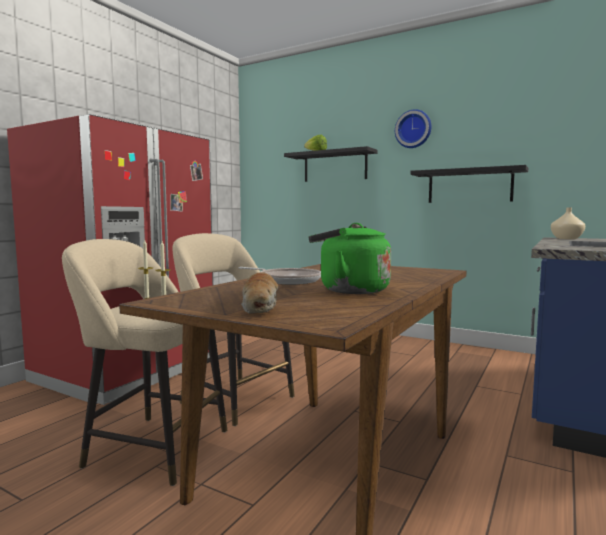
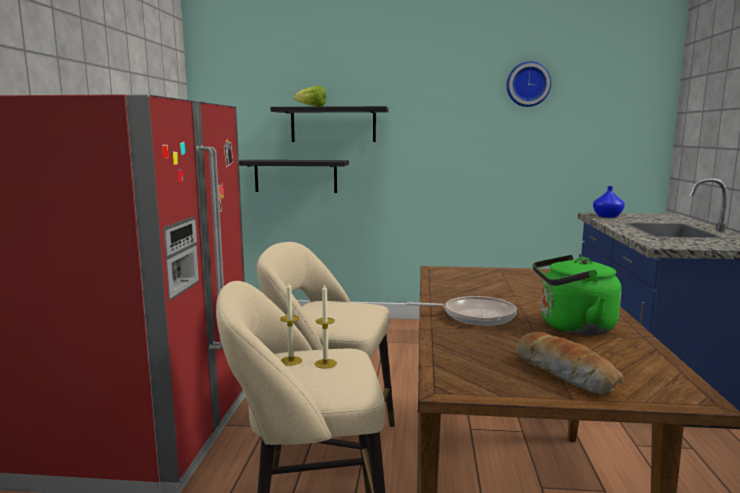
camera: 25 degrees left, 5 degrees up
wall clock [395,109,431,148] -> wall clock moved to [507,61,551,107]
black shelf [410,165,528,203] -> black shelf moved to [239,160,349,193]
beige vase [551,207,585,239] -> blue vase [593,186,625,218]

